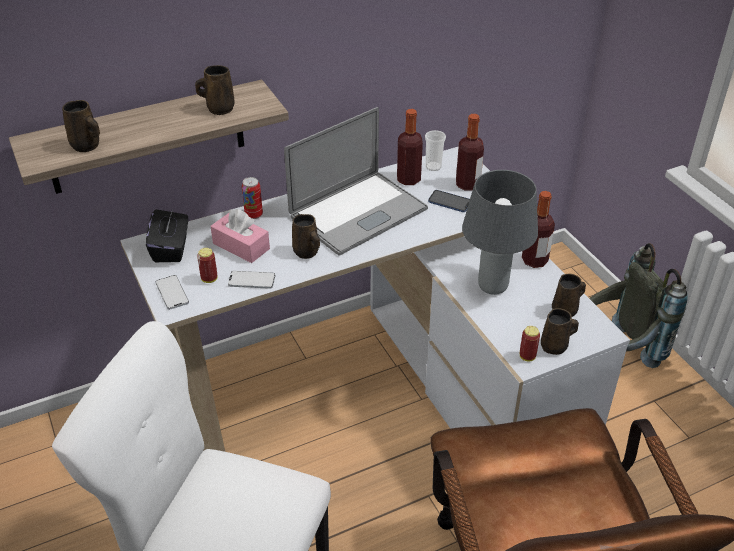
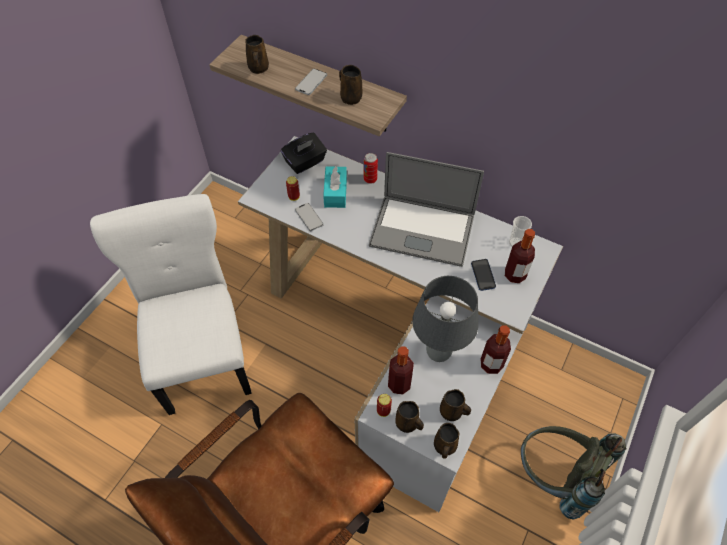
camera: 55 degrees right, 15 degrees up
phone [155,275,189,310] -> phone moved to [295,69,327,95]
pink tissue box [210,209,270,263] -> turquoise tissue box [323,165,347,208]
brown mug [292,214,320,259] -> brown mug moved to [434,423,459,459]
bottle [397,109,423,185] -> bottle moved to [388,346,414,395]

